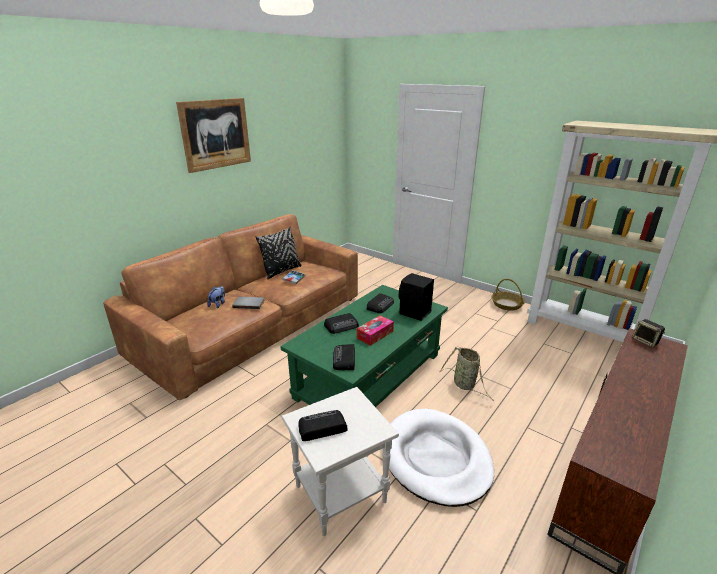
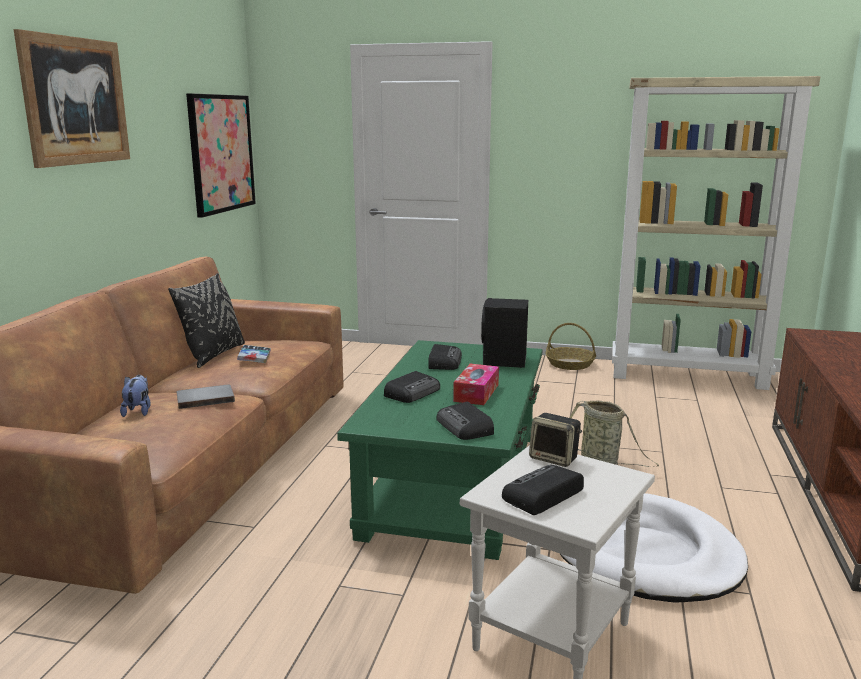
camera: 25 degrees left, 10 degrees down
speaker [632,319,665,347] -> speaker moved to [529,413,582,467]
none -> picture [186,93,256,218]

